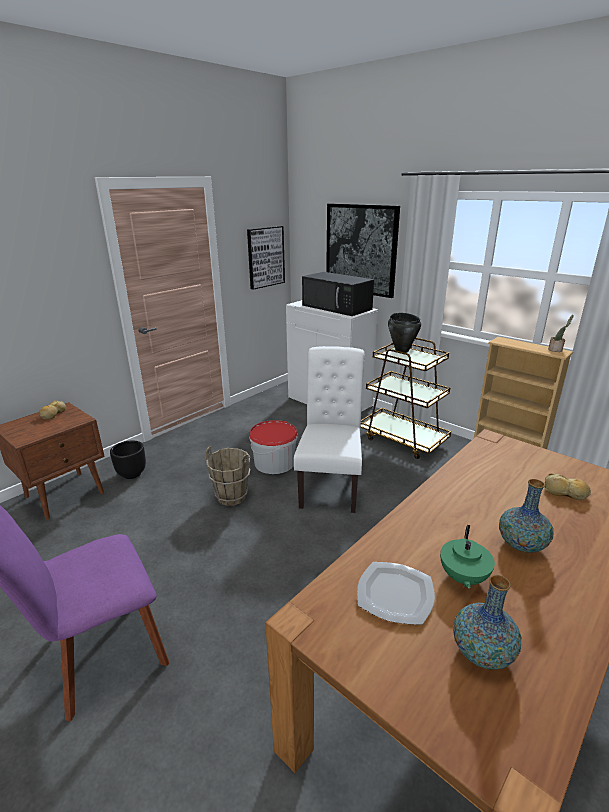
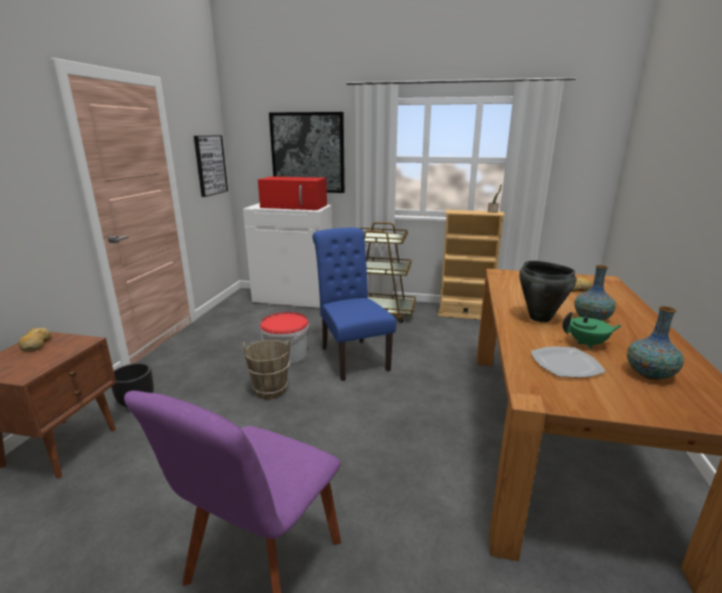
camera: 30 degrees left, 5 degrees down
white chair [294,346,365,513] -> blue chair [313,227,396,381]
black microwave [302,272,374,316] -> red microwave [258,176,327,210]
black cooking pot [388,313,421,353] -> black cooking pot moved to [519,261,577,322]
green teapot [440,525,495,588] -> green teapot turned 75 degrees counterclockwise [562,312,622,349]

